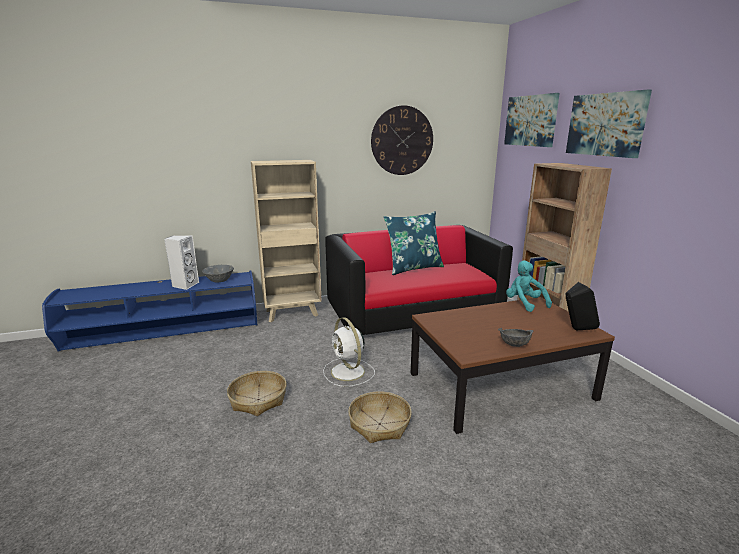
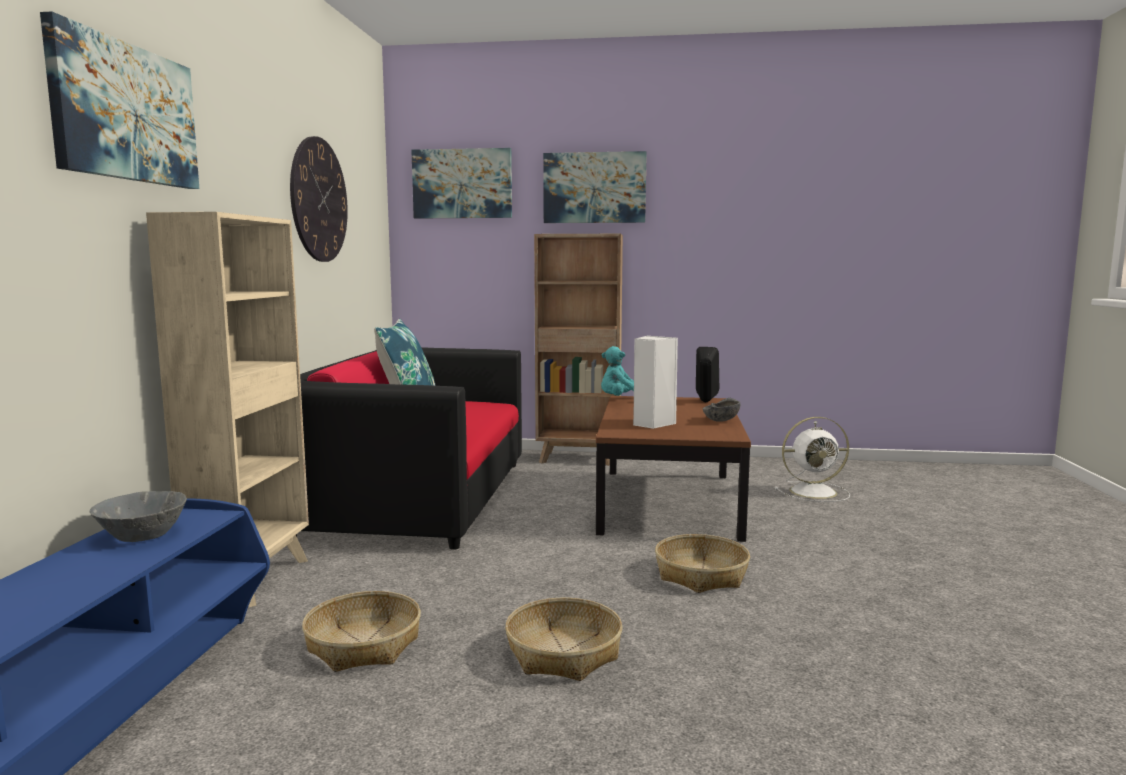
camera: 65 degrees left, 10 degrees down
white speaker [164,235,199,290] -> white speaker moved to [633,336,678,429]
white fan [323,317,375,387] -> white fan moved to [774,417,850,502]
none -> picture [40,11,199,189]
none -> basket [302,591,421,672]

